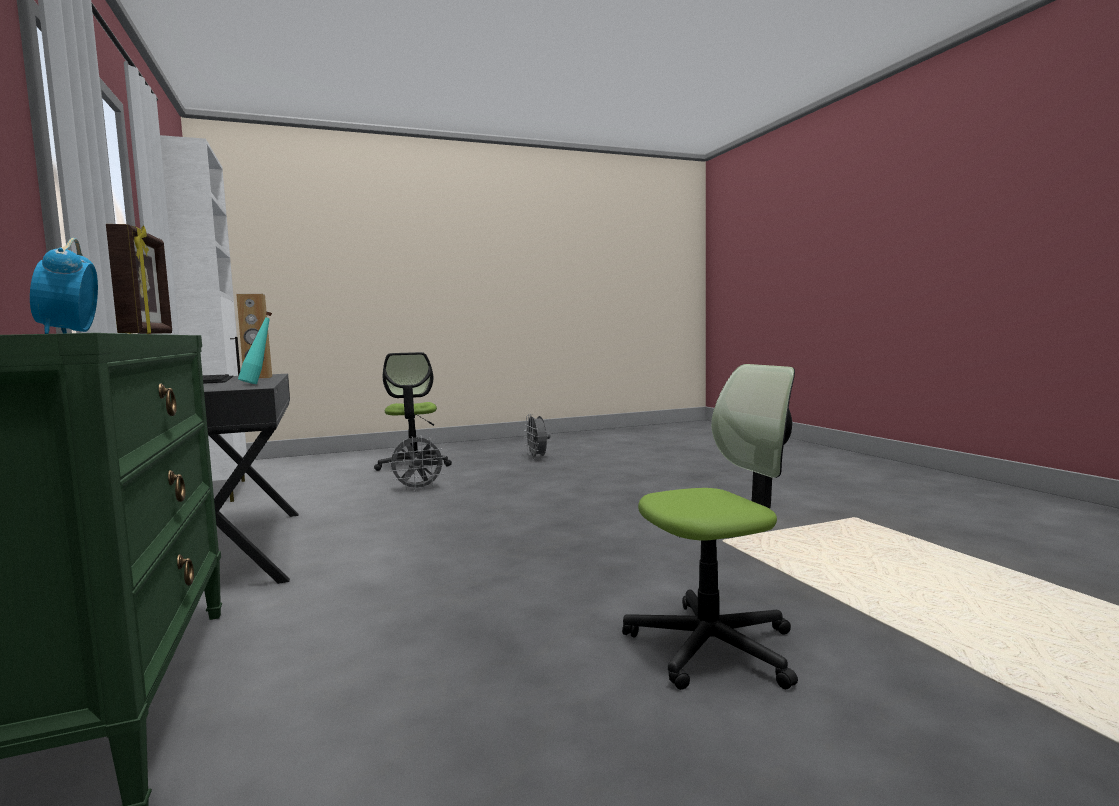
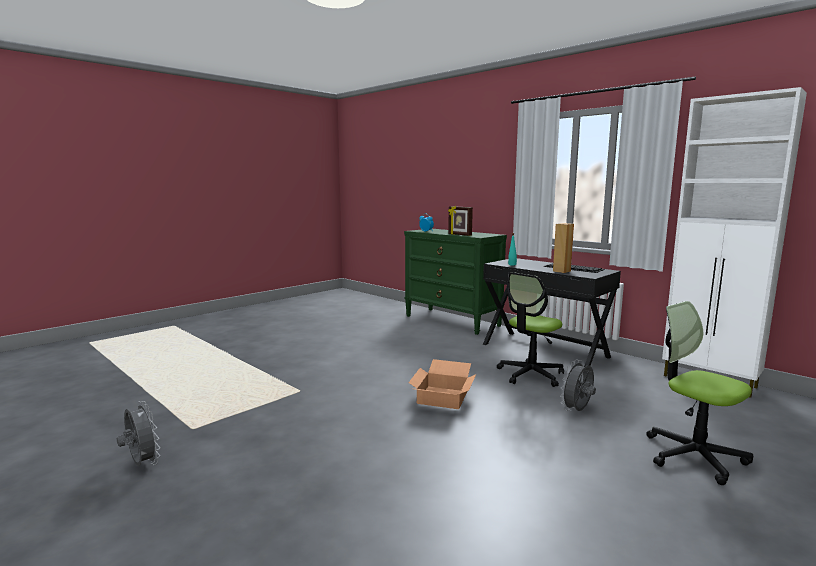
camera: 155 degrees right, 5 degrees up
grey fan [524,414,550,460] -> grey fan moved to [117,401,160,466]
office chair [622,364,798,690] -> office chair moved to [497,272,564,387]
none -> cardboard box [409,359,476,409]

